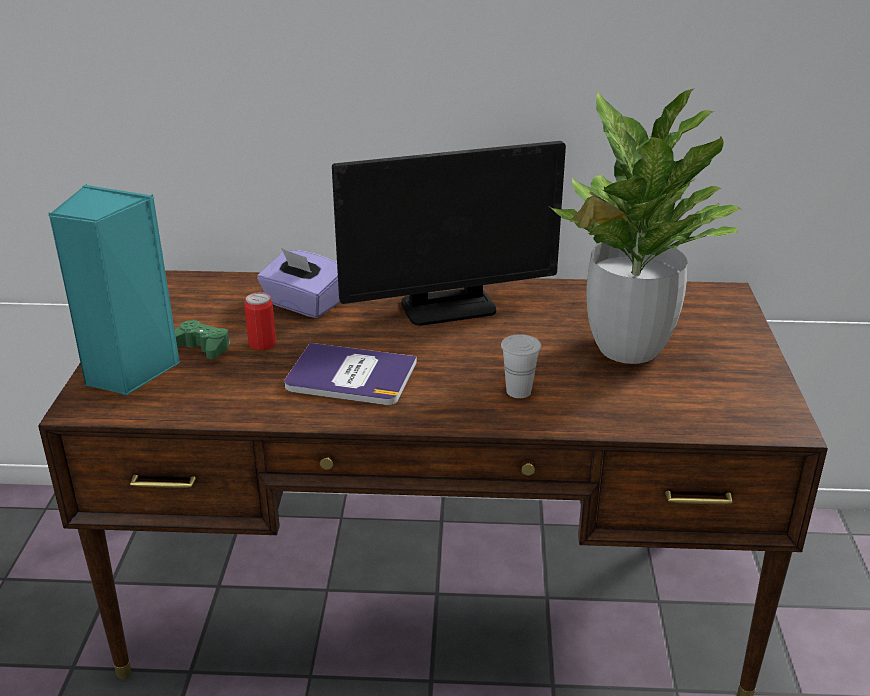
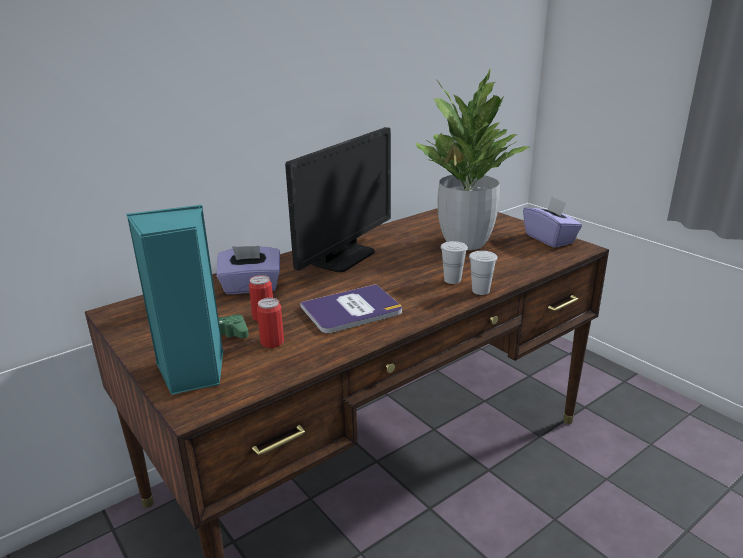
camera: 40 degrees left, 5 degrees down
none -> can [257,298,284,348]
none -> white cup [469,251,497,295]
none -> purple tissue box [523,197,582,248]

